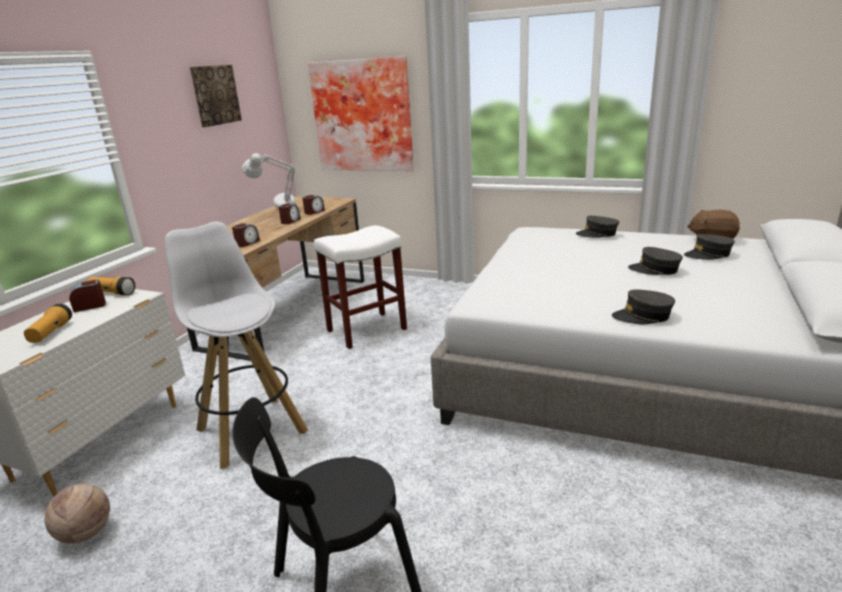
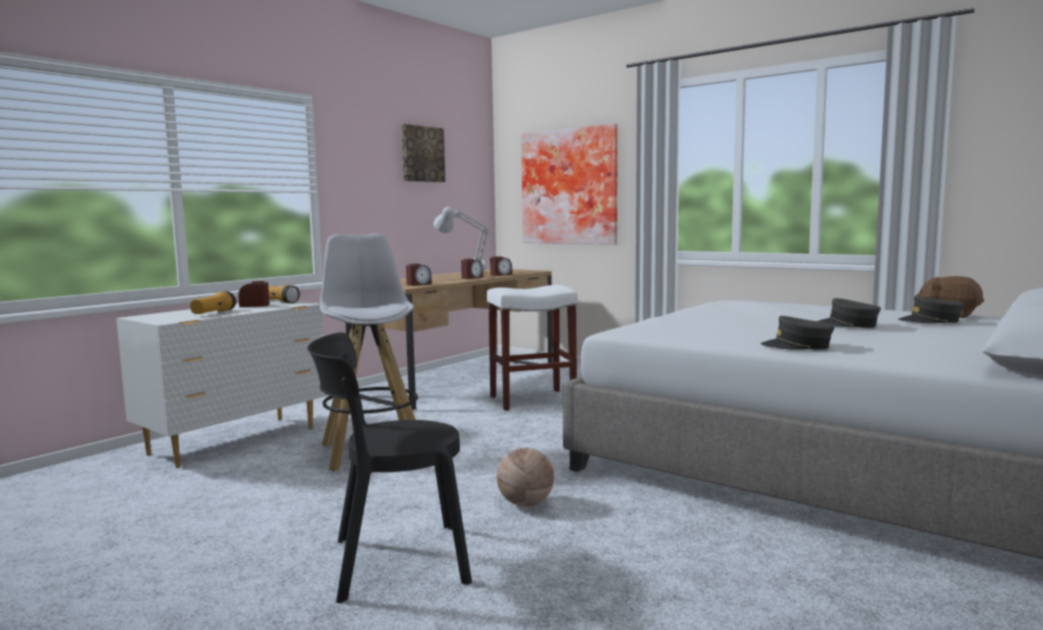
camera: 15 degrees right, 15 degrees down
basketball [45,484,110,544] -> basketball moved to [497,448,554,507]
grey cap [576,216,619,238] -> none

